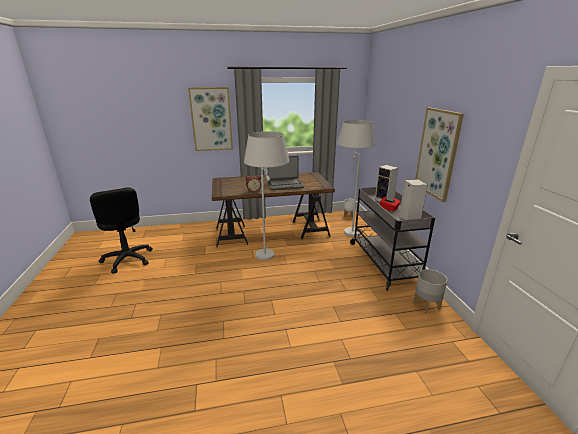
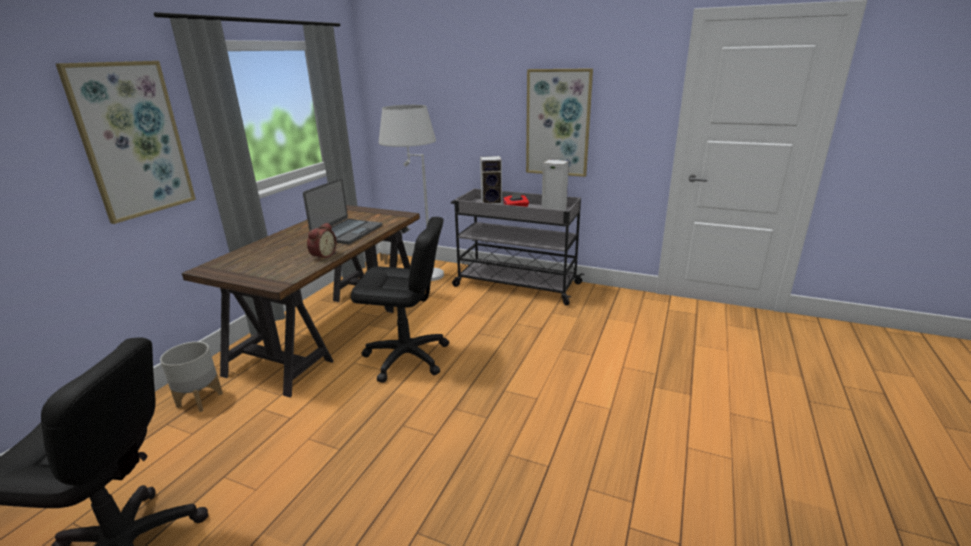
camera: 55 degrees left, 0 degrees up
white floor lamp [244,131,289,260] -> black office chair [351,217,449,382]
grey planter [413,269,447,314] -> grey planter moved to [160,341,223,412]

